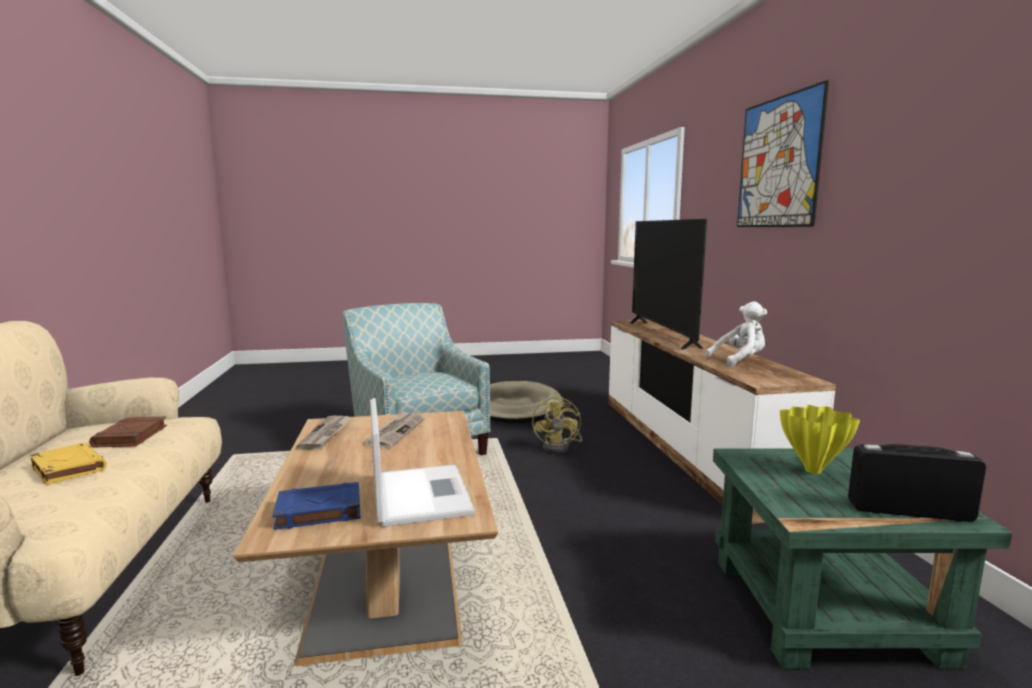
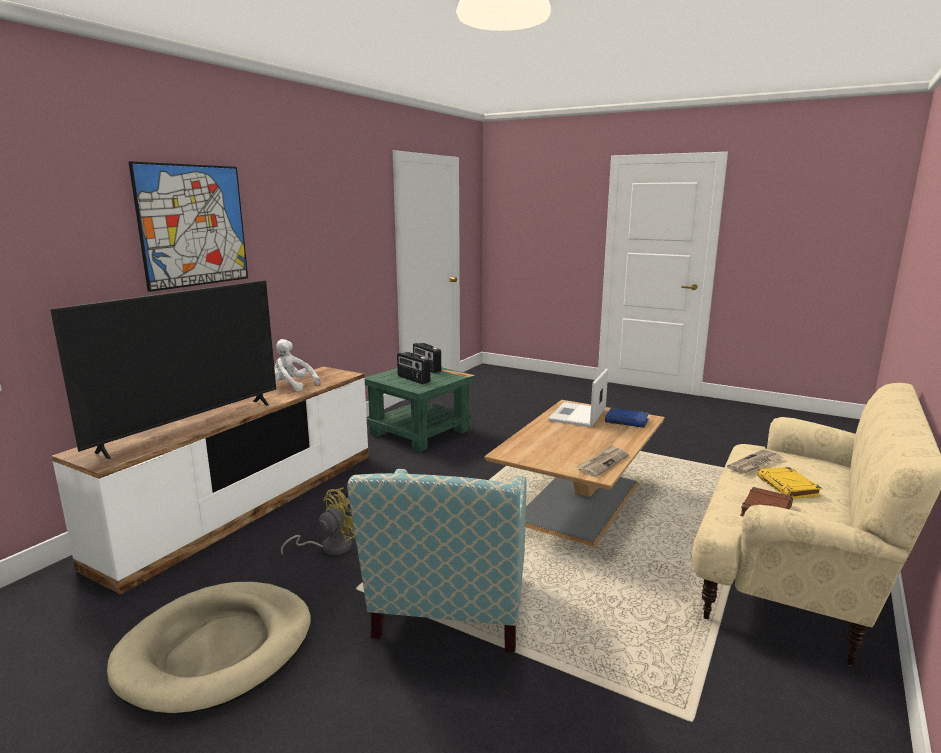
camera: 140 degrees left, 5 degrees up
newspaper [363,411,425,449] -> newspaper moved to [727,449,782,474]
yellow vase [780,405,860,474] -> radio [397,352,430,384]

